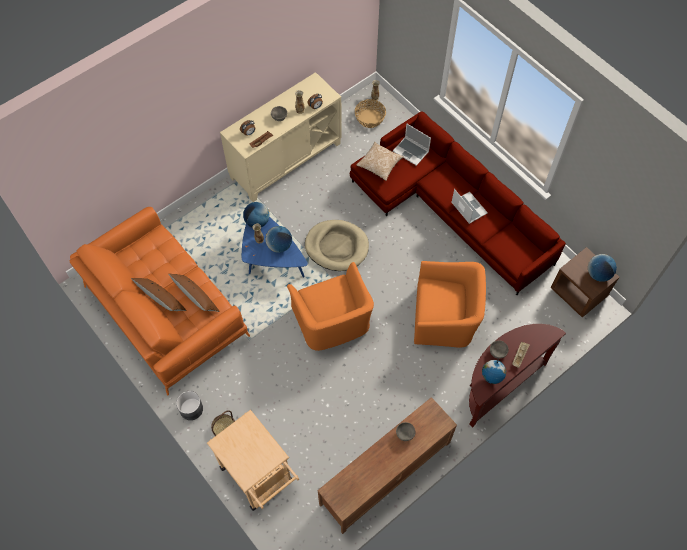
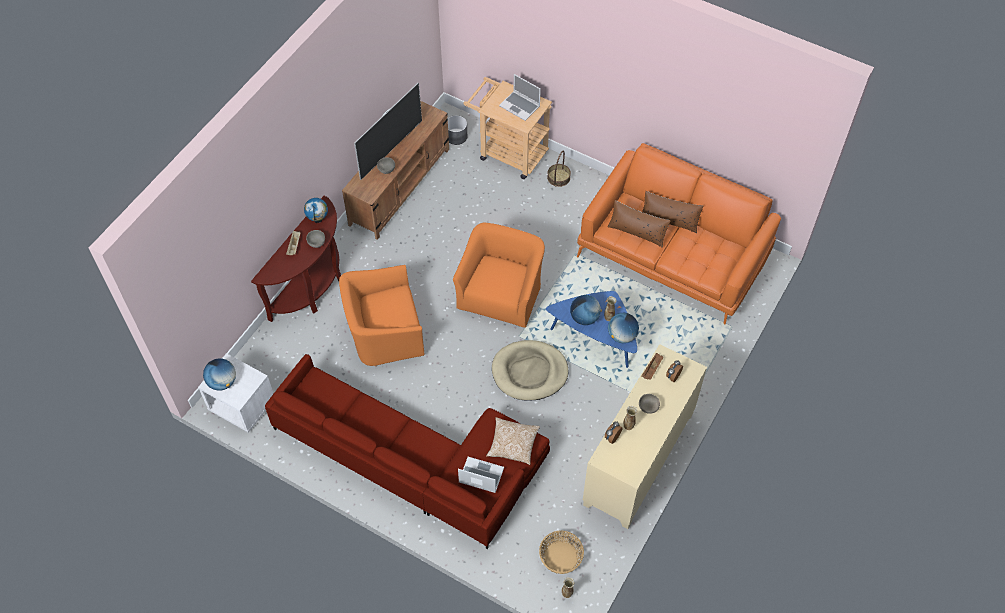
camera: 160 degrees right, 5 degrees down
grey planter [176,391,203,420] -> grey planter moved to [448,115,468,145]
orange armchair [287,262,374,351] -> orange armchair turned 60 degrees clockwise [453,222,545,328]
laptop [451,189,488,224] -> laptop moved to [499,74,541,121]
brown nightstand [551,247,620,318] -> white nightstand [198,353,274,433]
none -> television [354,83,422,180]

